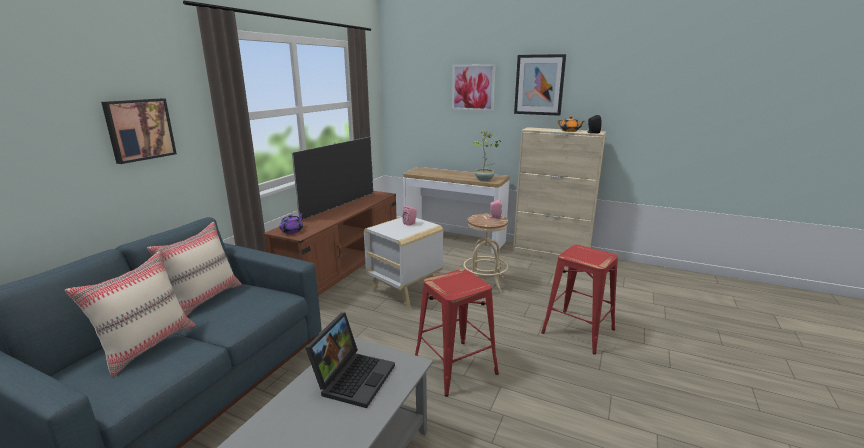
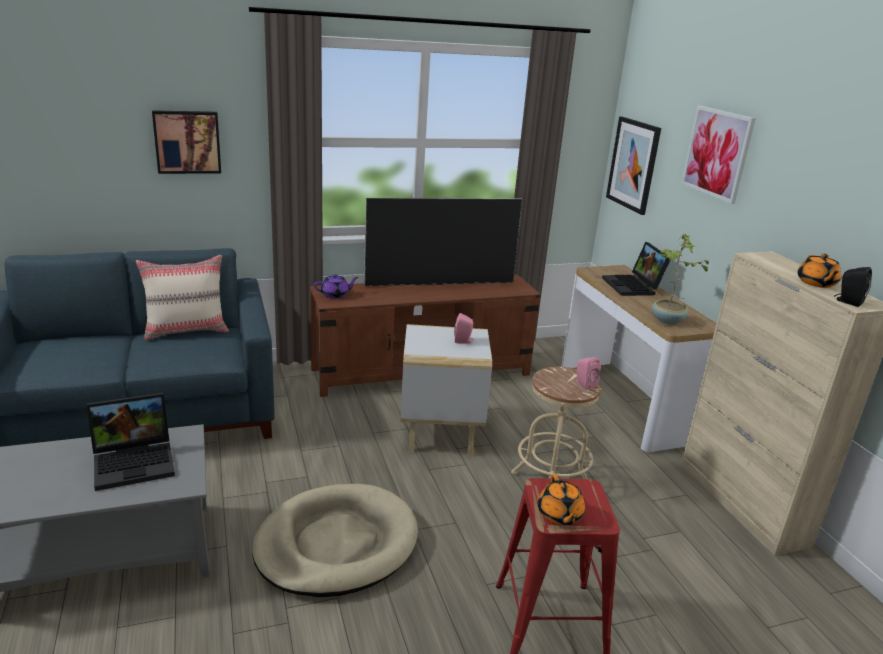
camera: 45 degrees right, 5 degrees up
beige pillow [65,251,195,377] -> none
red stool [415,269,499,397] -> beige dog bed [252,484,418,597]
picture [514,54,566,116] -> picture moved to [606,117,661,215]
none -> orange teapot [538,474,585,525]
none -> laptop [602,242,670,296]

